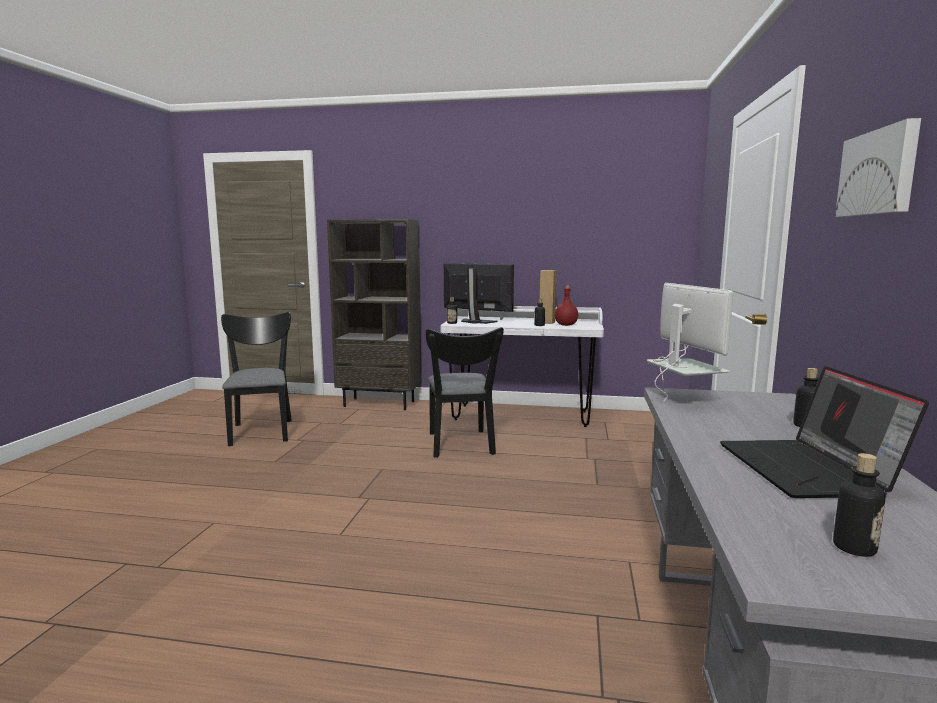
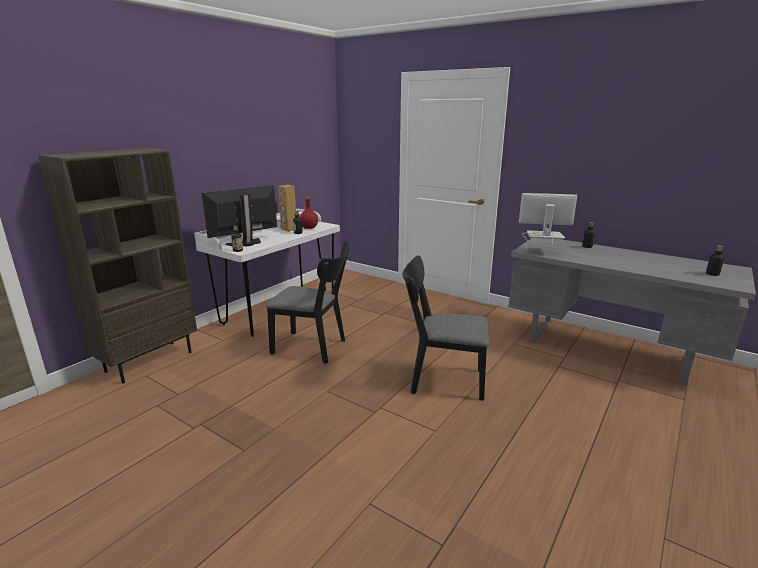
camera: 65 degrees left, 10 degrees up
black chair [221,312,292,446] -> black chair moved to [402,255,489,401]
laptop [720,366,929,498] -> none
picture [835,118,921,217] -> none

